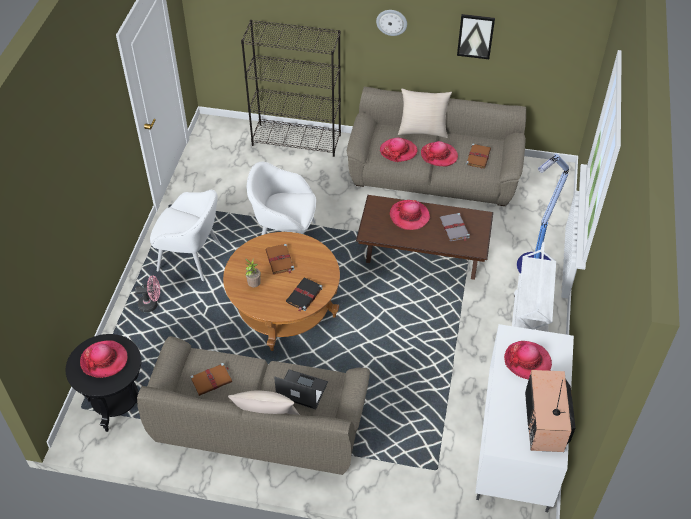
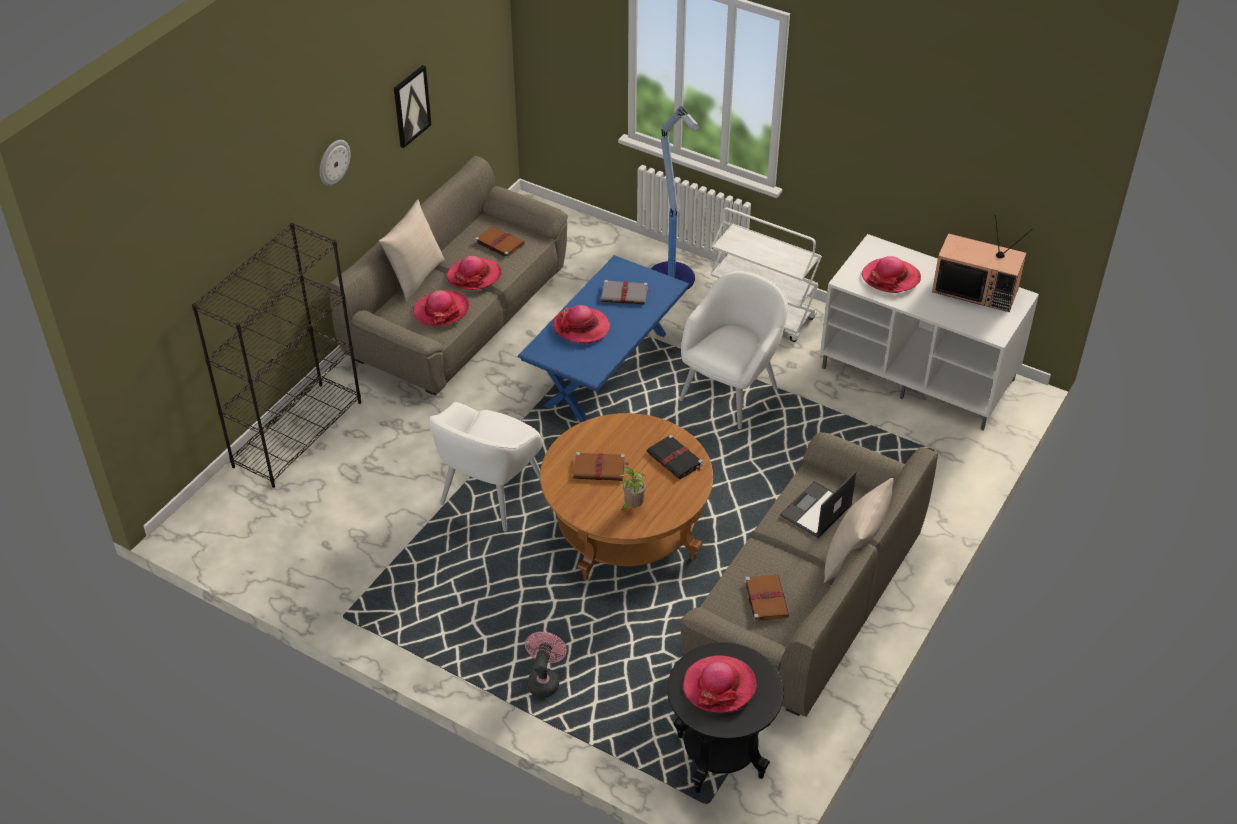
camera: 70 degrees left, 5 degrees down
white armchair [150,190,221,281] -> white armchair moved to [679,270,788,429]
brown coffee table [356,195,493,280] -> blue coffee table [518,255,690,422]

